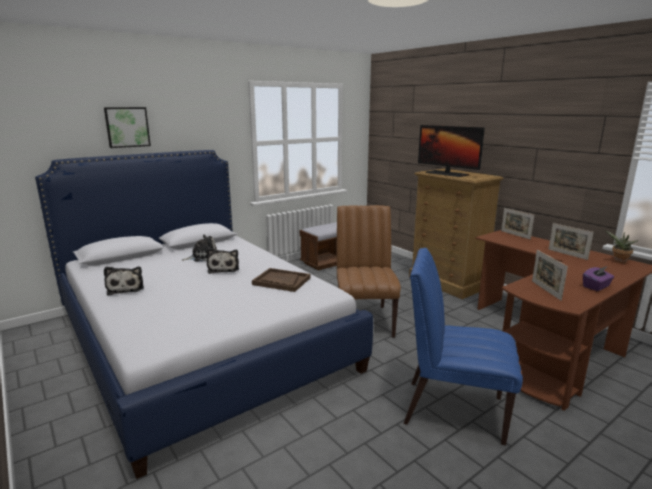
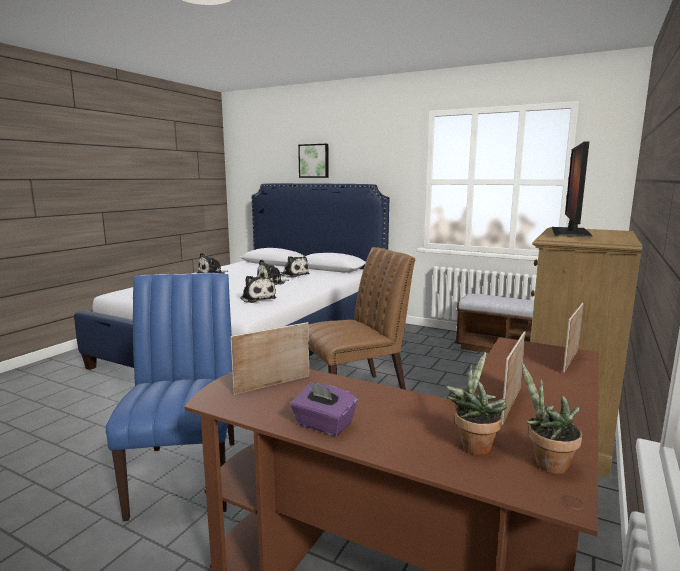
camera: 65 degrees right, 5 degrees down
brown tray [252,268,310,292] -> plush toy [240,276,276,303]
none -> potted plant [446,352,507,455]

